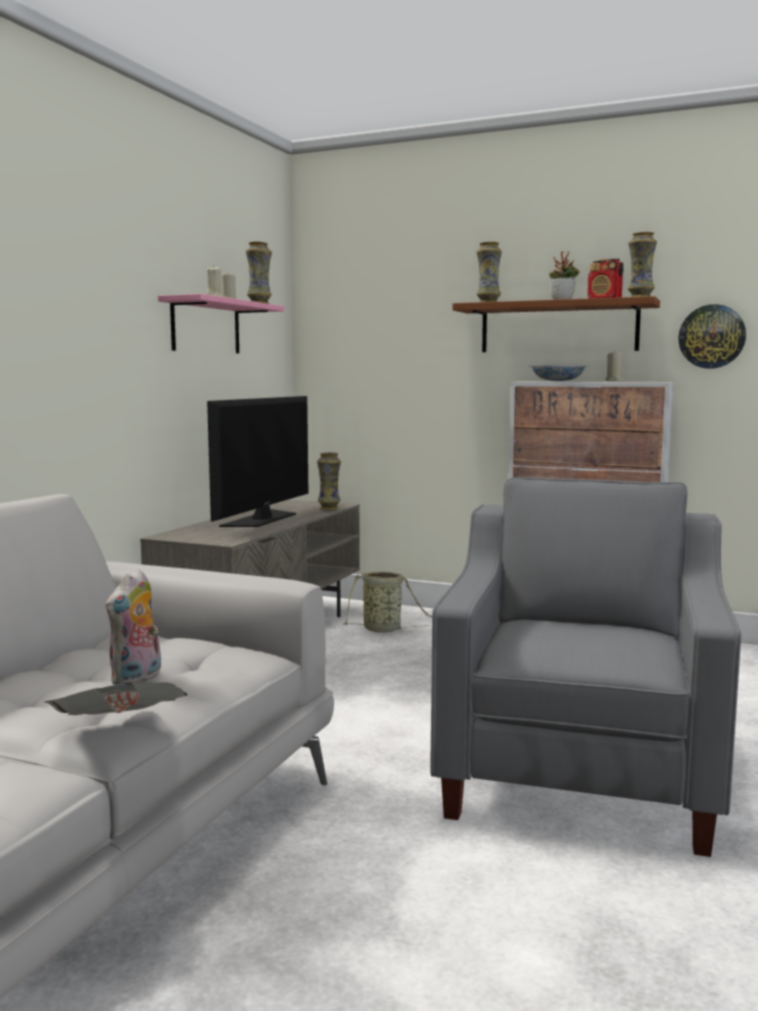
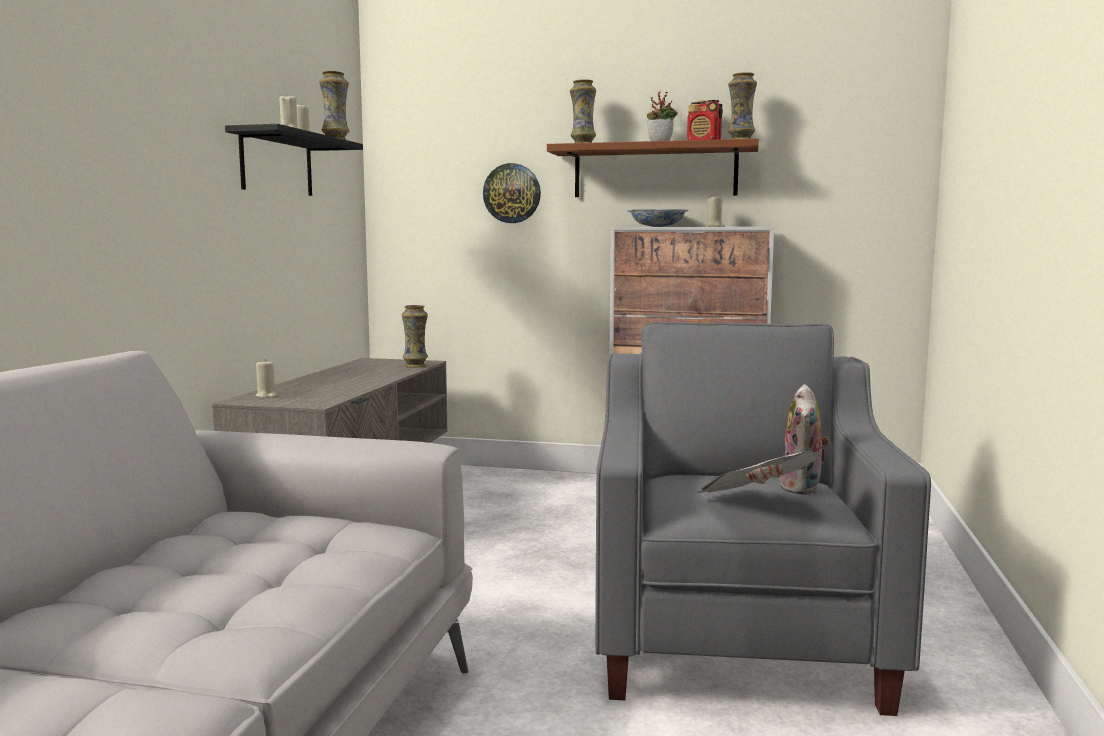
camera: 10 degrees left, 0 degrees up
newspaper [44,682,188,715] -> newspaper moved to [696,451,822,493]
plush toy [106,569,161,684] -> plush toy moved to [778,384,830,495]
pink shelf [158,294,285,353] -> black shelf [225,124,363,196]
television [207,396,308,527] -> none
basket [343,571,432,632] -> none
wall clock [678,304,746,369] -> wall clock moved to [483,163,541,223]
none -> beige candle [256,362,278,398]

